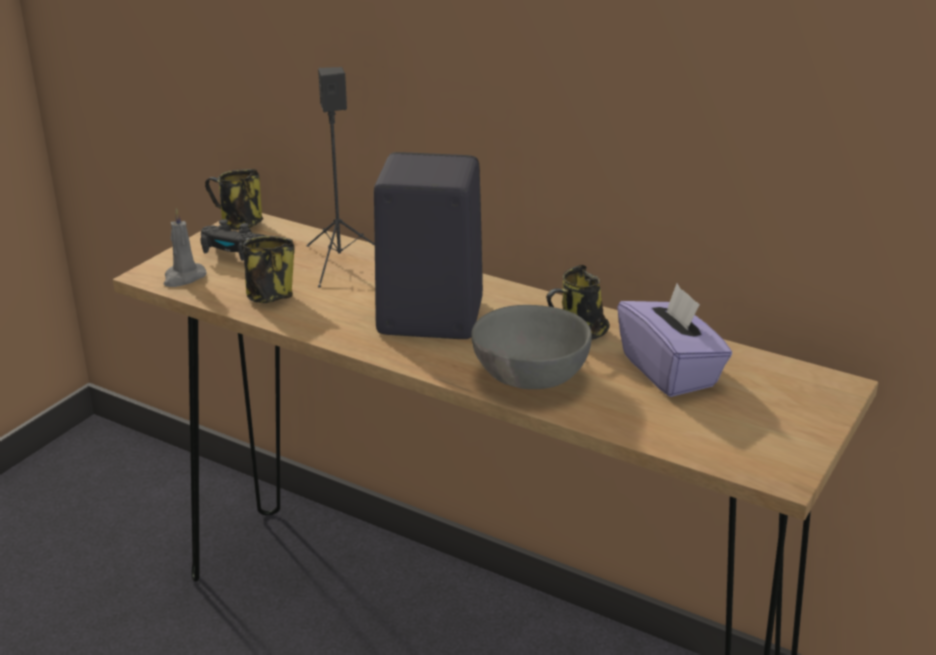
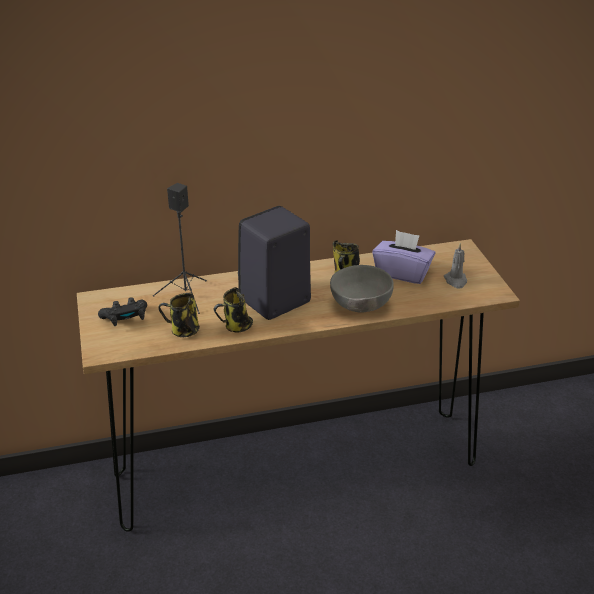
camera: 45 degrees left, 5 degrees up
grey candle [164,208,207,287] -> grey candle moved to [444,243,467,289]
mug [205,169,263,230] -> mug moved to [213,287,253,333]

